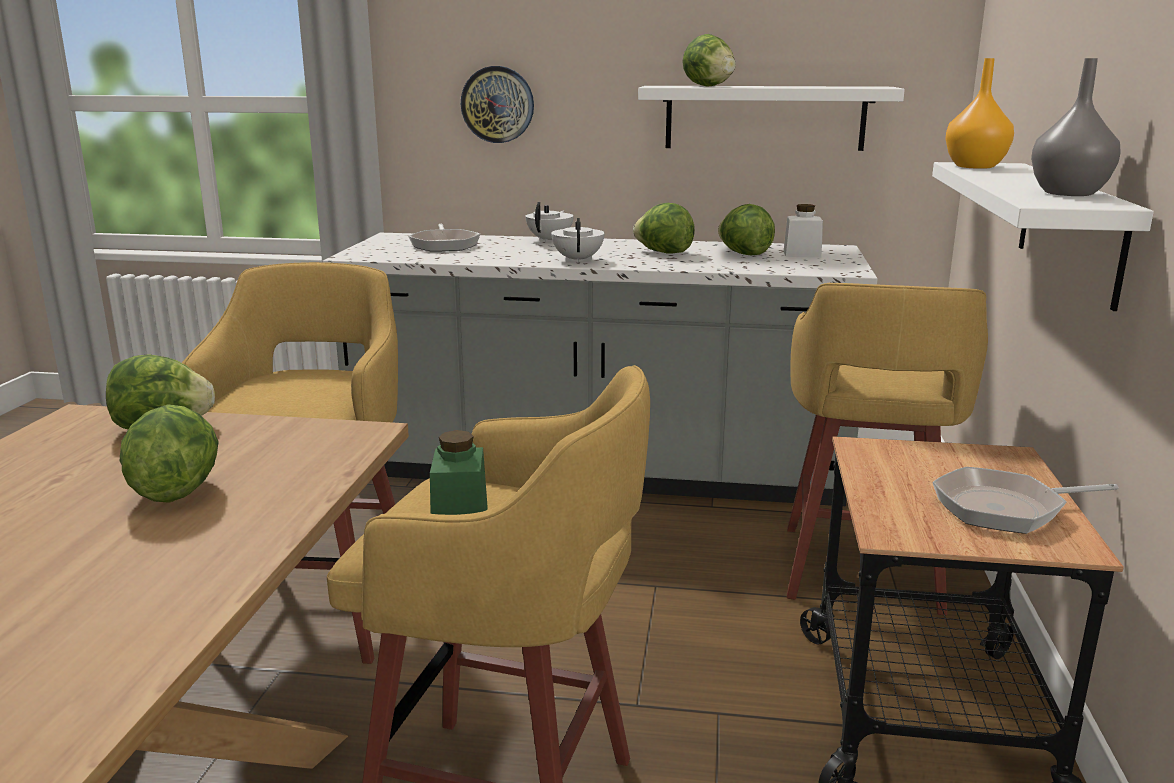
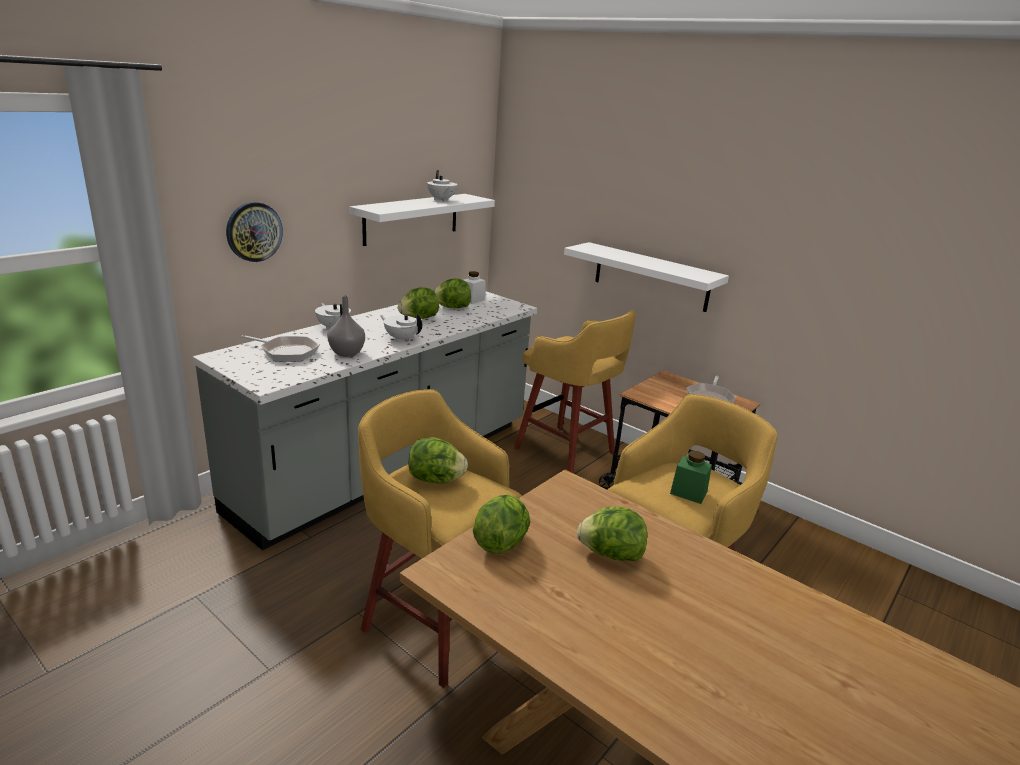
camera: 60 degrees left, 5 degrees up
lettuce [682,34,736,86] -> lettuce moved to [409,437,468,484]
orange vase [946,58,1014,169] -> none
grey vase [1031,58,1121,196] -> grey vase moved to [327,295,365,357]
none -> white teapot [427,170,457,201]

